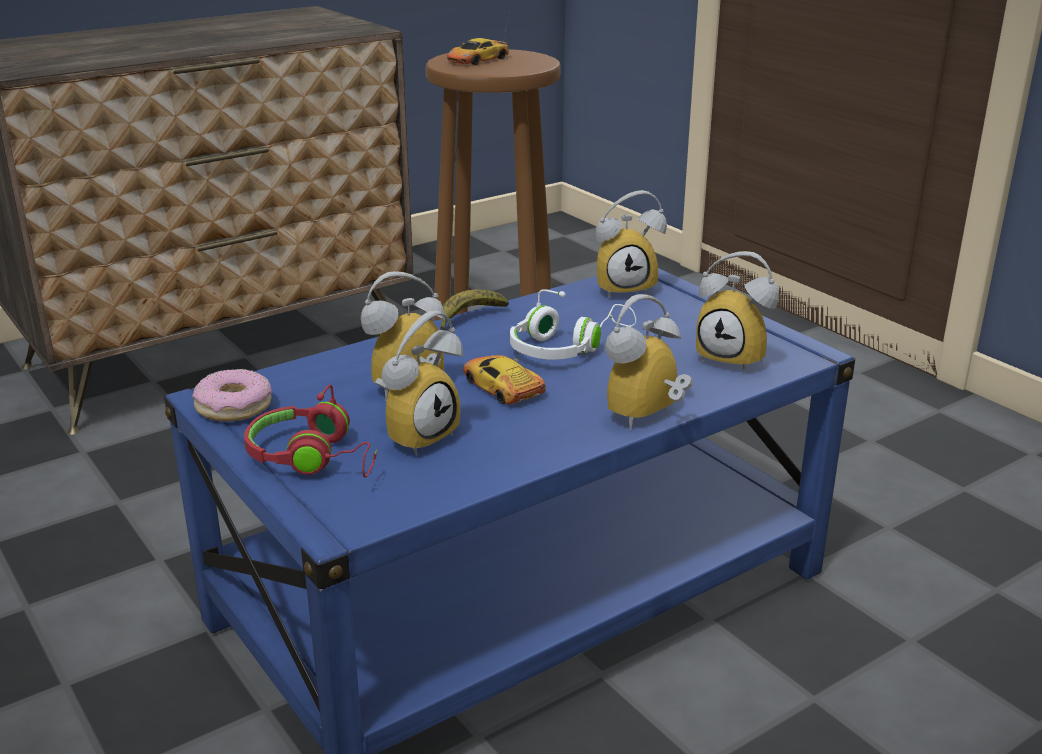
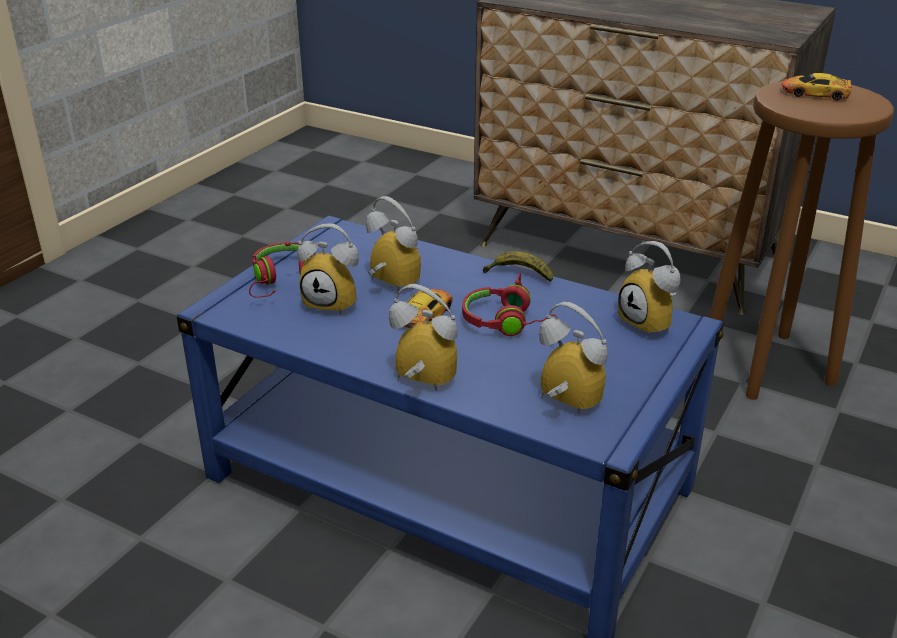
camera: 65 degrees right, 5 degrees up
donut [192,369,272,422] -> none
white headphones [510,289,636,360] -> red headphones [462,273,557,336]
alarm clock [696,251,779,372] -> alarm clock turned 120 degrees clockwise [539,302,608,414]

